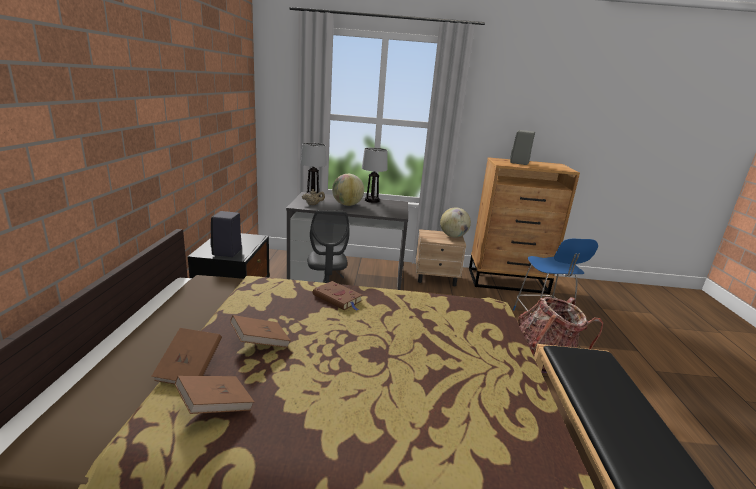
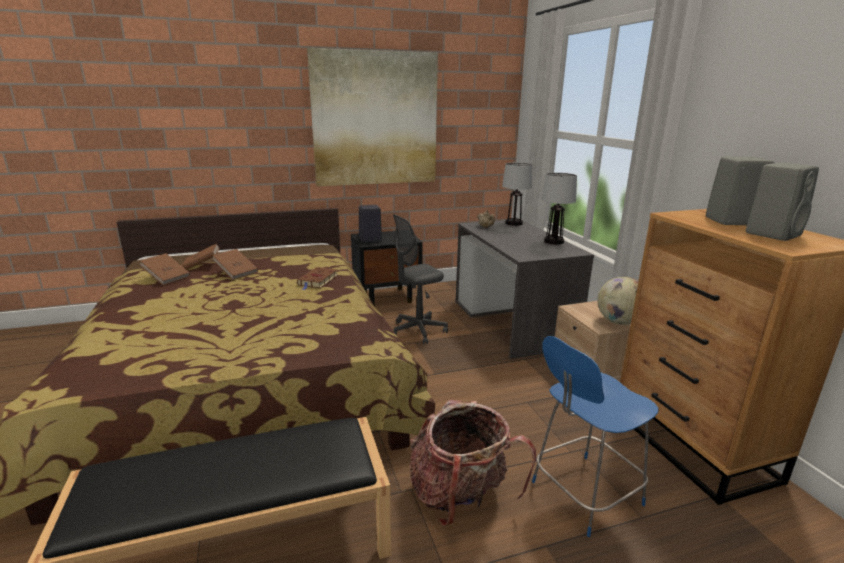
camera: 70 degrees right, 0 degrees up
globe [332,174,364,206] -> none
none -> picture [307,48,438,186]
none -> grey speaker [746,163,819,241]

